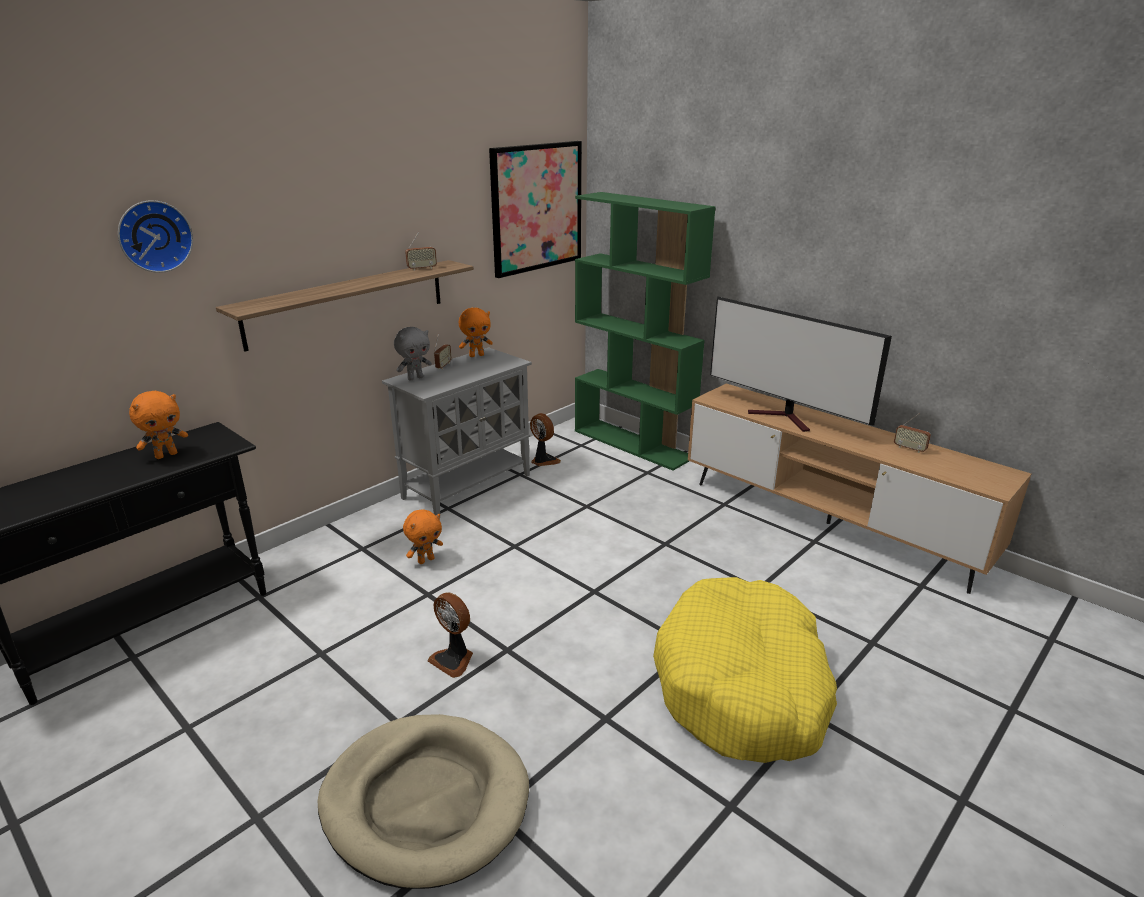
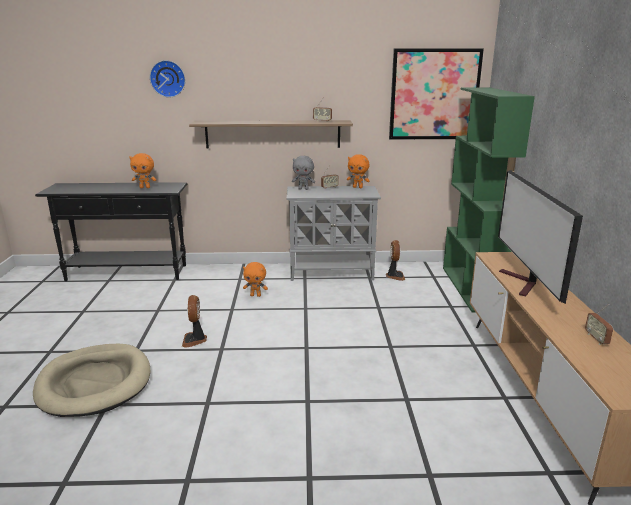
camera: 45 degrees right, 5 degrees down
yellow dog bed [653,577,837,763] -> none

